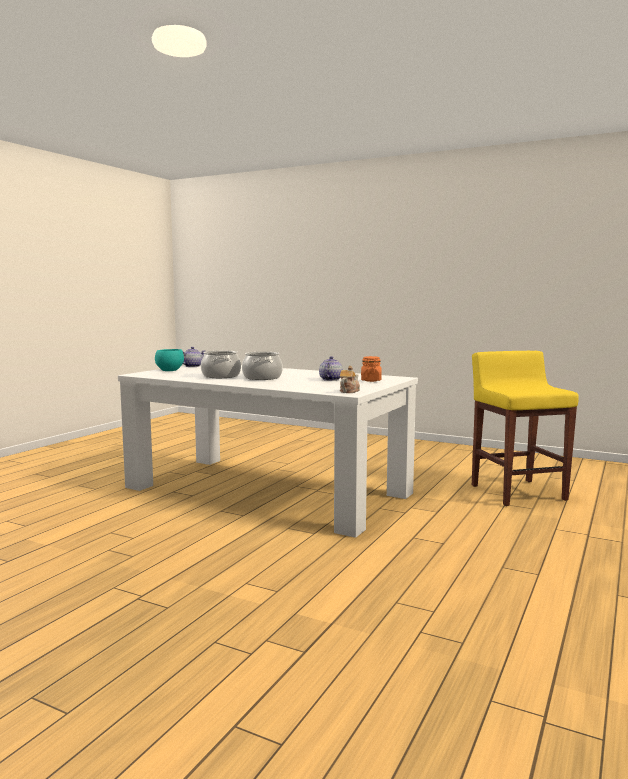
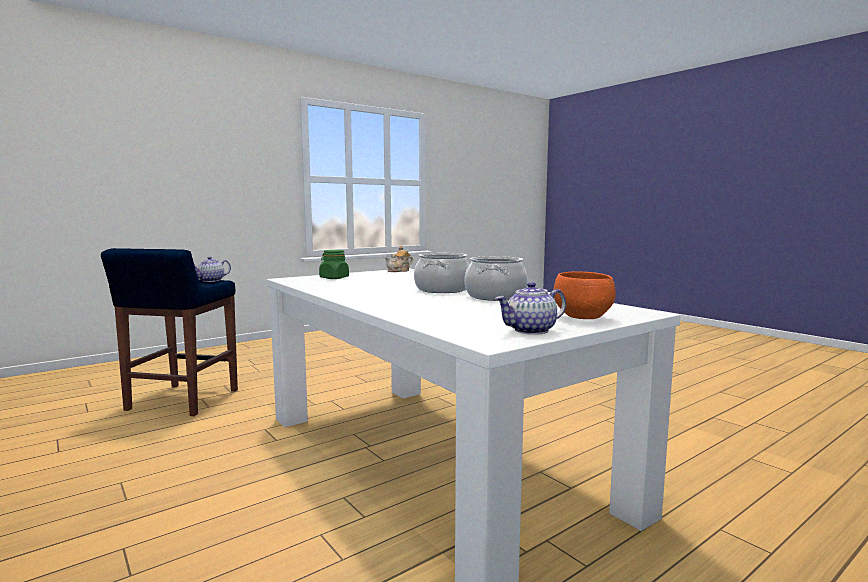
camera: 155 degrees left, 0 degrees up
turquoise bowl [155,349,184,371] -> orange bowl [553,272,616,319]
teapot [319,356,343,381] -> teapot moved to [194,256,231,282]
orange jar [361,356,382,382] -> green jar [319,250,349,279]
yellow stool [472,351,579,506] -> blue stool [101,248,238,416]

